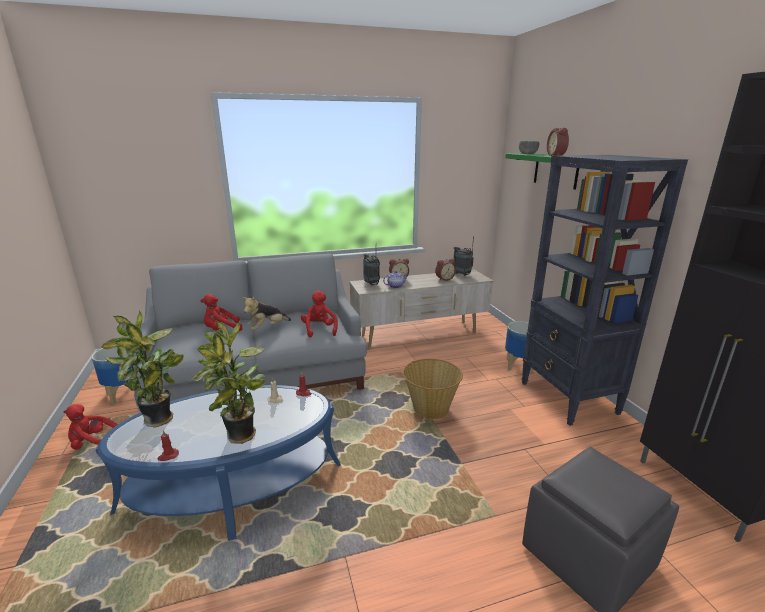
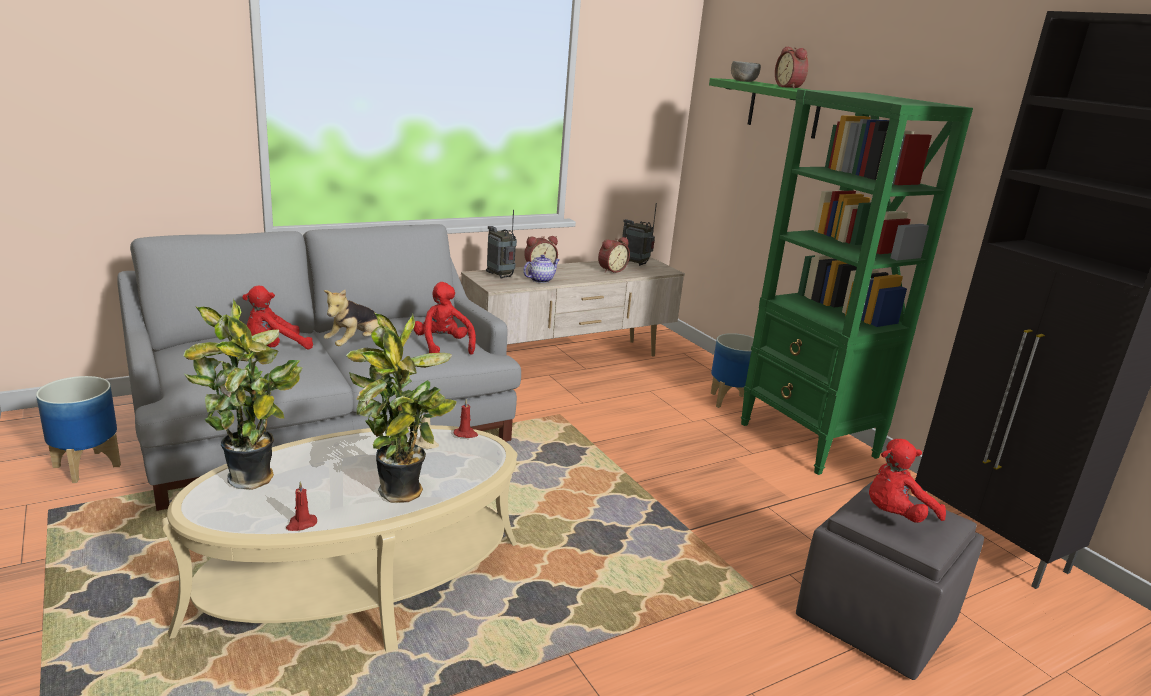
camera: 15 degrees left, 0 degrees up
red plush toy [64,404,118,450] -> red plush toy moved to [869,439,946,523]
blue coffee table [96,385,341,541] -> beige coffee table [162,425,518,653]
basket [403,358,463,419] -> none
black bookcase [522,155,688,426] -> green bookcase [741,89,973,475]

